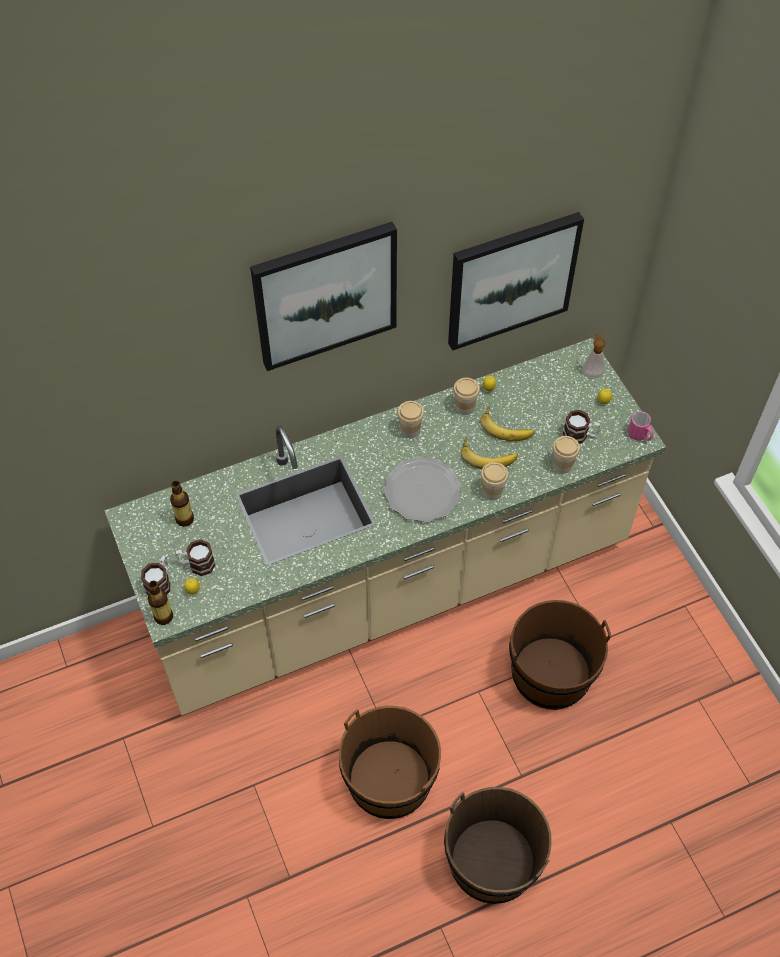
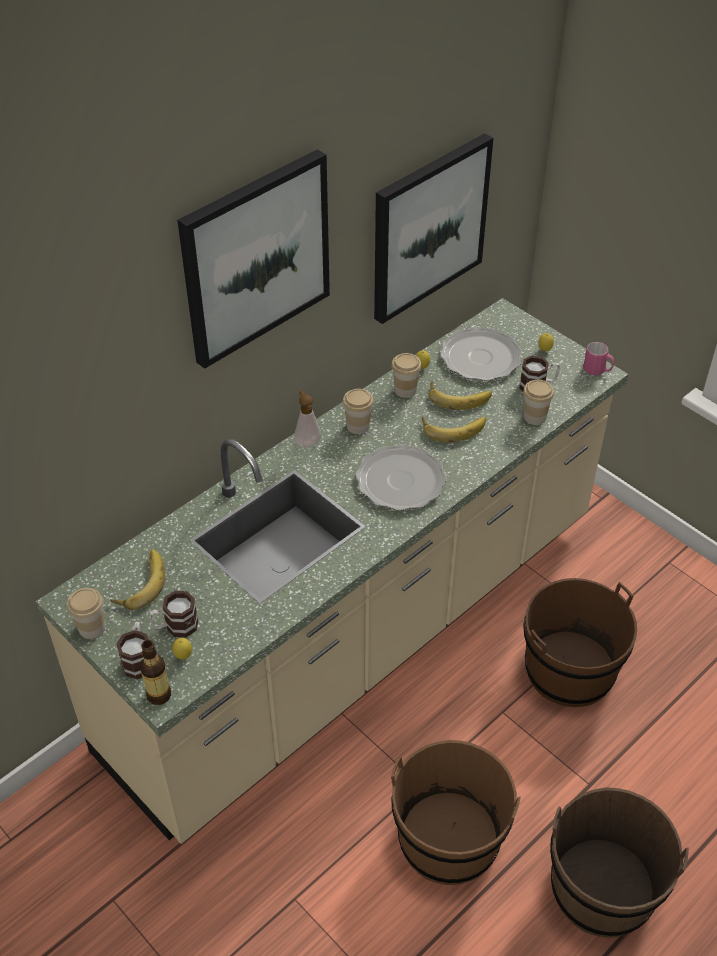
camera: 20 degrees left, 10 degrees down
bottle [170,481,194,527] -> banana [110,549,165,610]
cup [481,462,508,500] -> cup moved to [67,588,105,639]
soap dispenser [582,333,606,378] -> soap dispenser moved to [294,390,321,448]
none -> plate [440,327,522,381]

